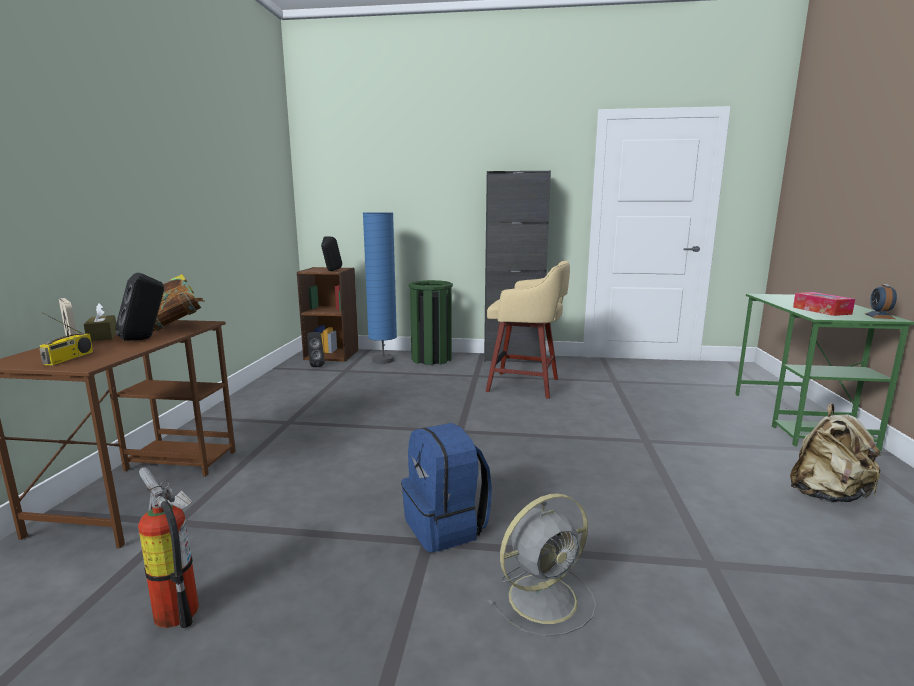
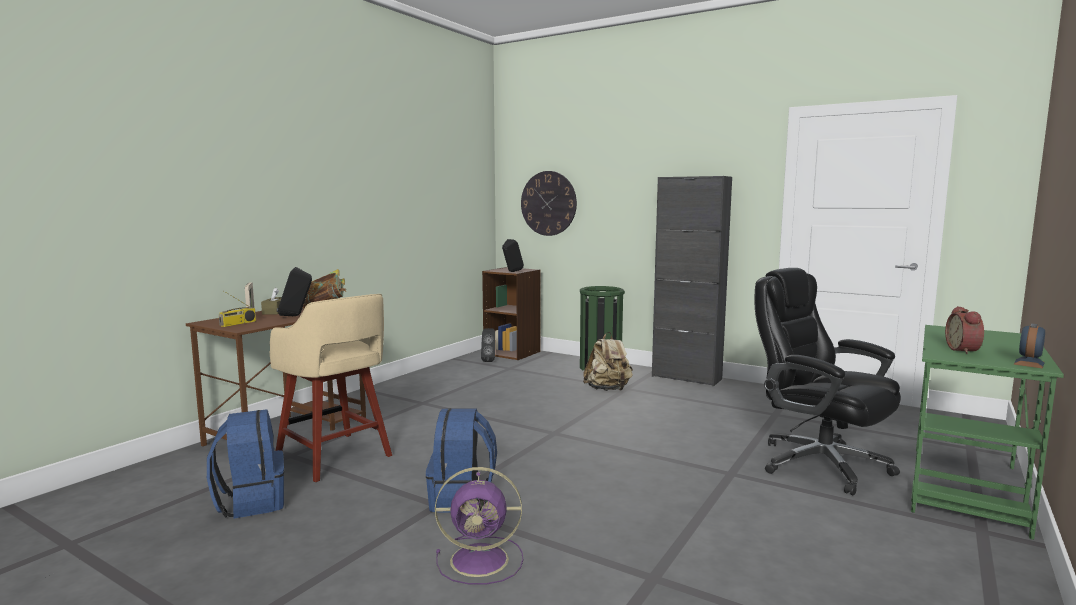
camera: 25 degrees right, 5 degrees down
fire extinguisher [138,468,199,628] -> blue backpack [207,409,284,519]
blue floor lamp [363,212,397,364] -> none
beige stool [486,261,570,399] -> beige stool moved to [270,294,392,482]
grey fan [488,493,596,637] -> purple fan [435,467,523,585]
beige backpack [790,403,883,502] -> beige backpack moved to [583,332,633,391]
tissue box [793,292,855,316] -> alarm clock [945,306,984,354]
none -> wall clock [521,171,577,236]
none -> black office chair [755,268,901,495]

